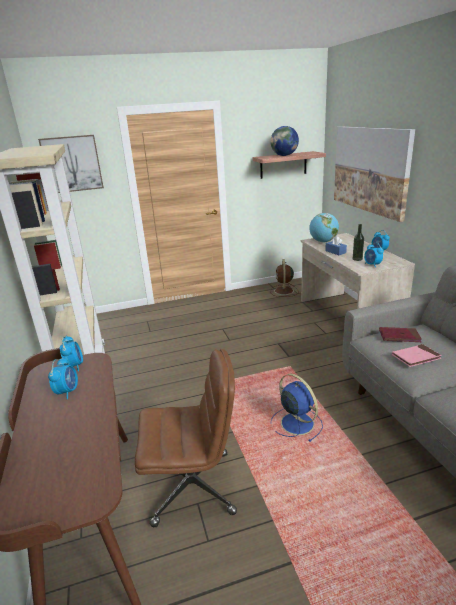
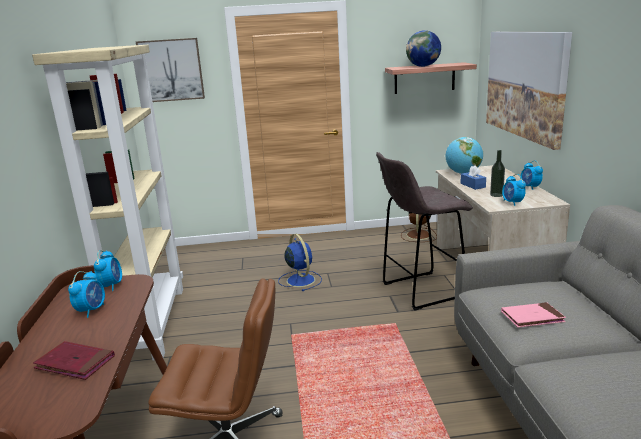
camera: 10 degrees right, 5 degrees down
blue fan [271,374,323,442] -> blue fan moved to [278,234,322,291]
red book [379,327,422,342] -> red book moved to [33,341,115,380]
none -> grey stool [376,152,473,310]

